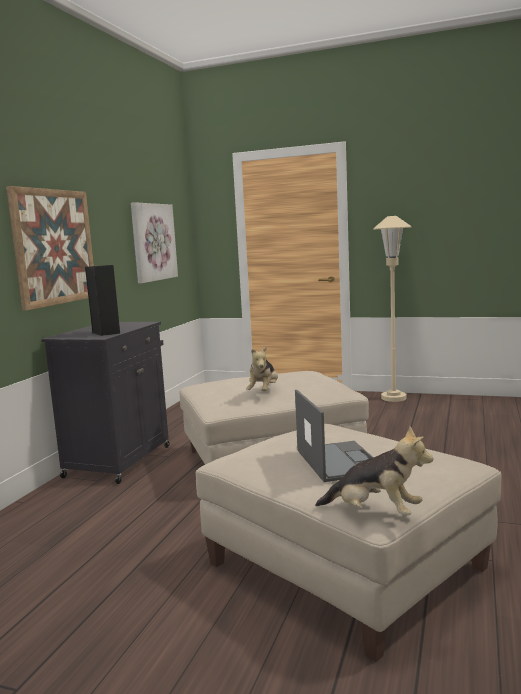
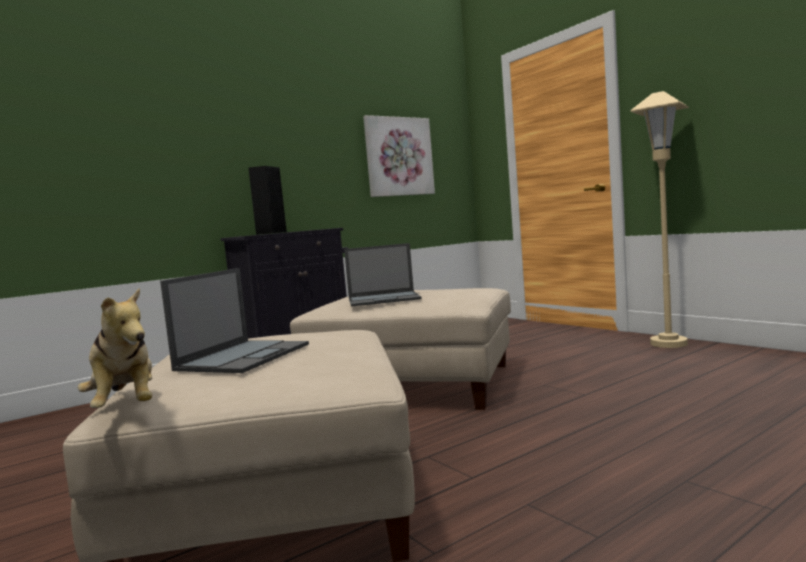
camera: 35 degrees right, 5 degrees down
picture [6,186,94,311] -> none
plush toy [246,346,278,391] -> laptop [344,243,422,306]

